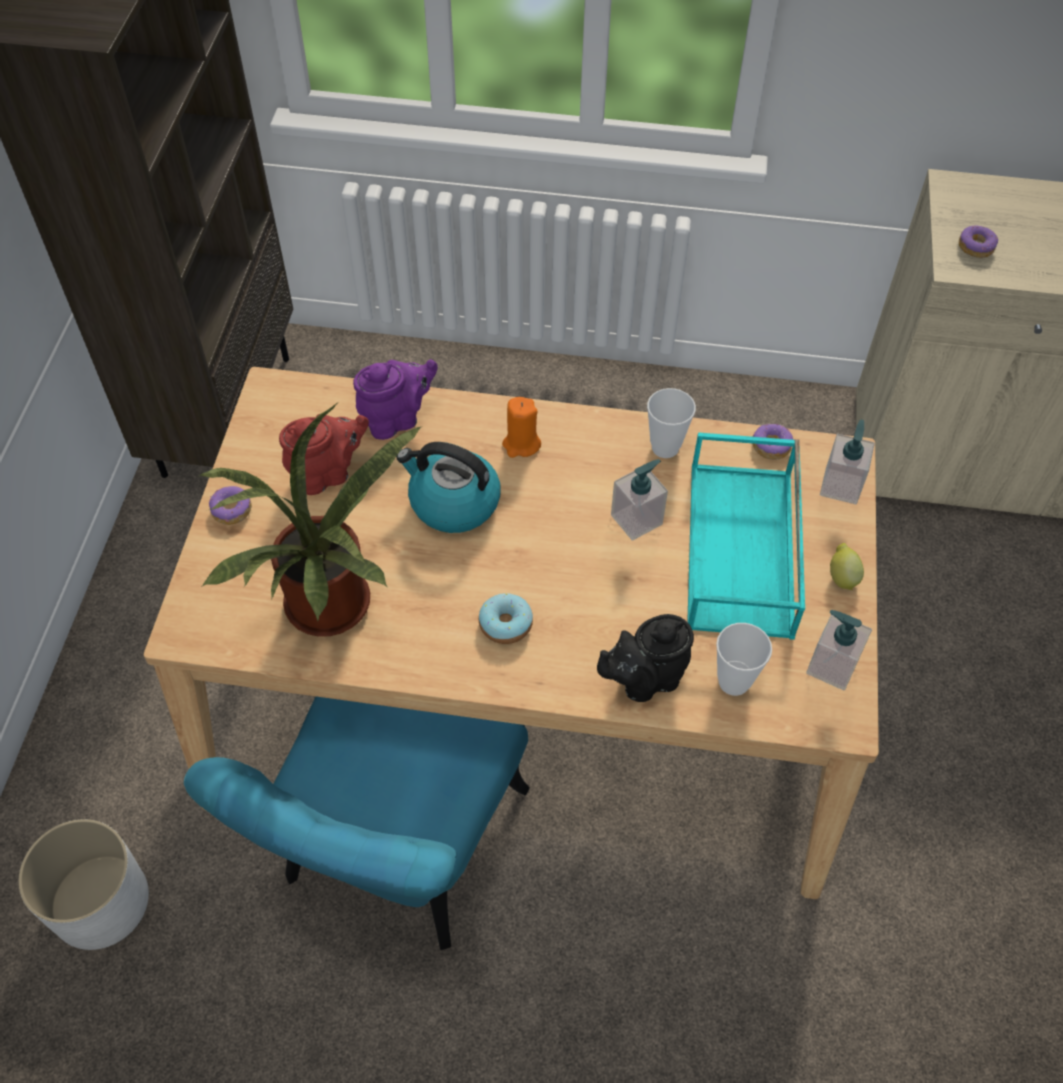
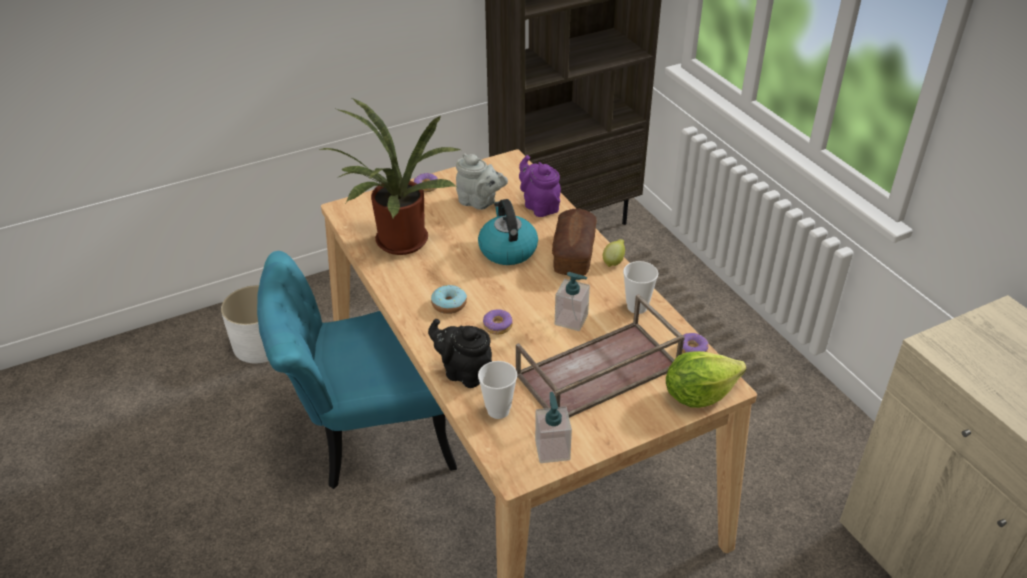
camera: 55 degrees right, 15 degrees down
red teapot [279,414,369,495] -> grey teapot [456,153,508,210]
purple teapot [353,359,438,440] -> purple teapot turned 150 degrees counterclockwise [519,155,561,217]
orange candle [502,397,541,458] -> bread [552,209,597,276]
turquoise tray [687,432,805,640] -> brown tray [516,294,685,418]
soap dispenser [820,419,875,504] -> lettuce [666,351,746,408]
lemon [830,543,864,590] -> lemon moved to [603,239,625,267]
donut [959,225,998,258] -> donut moved to [483,309,513,335]

